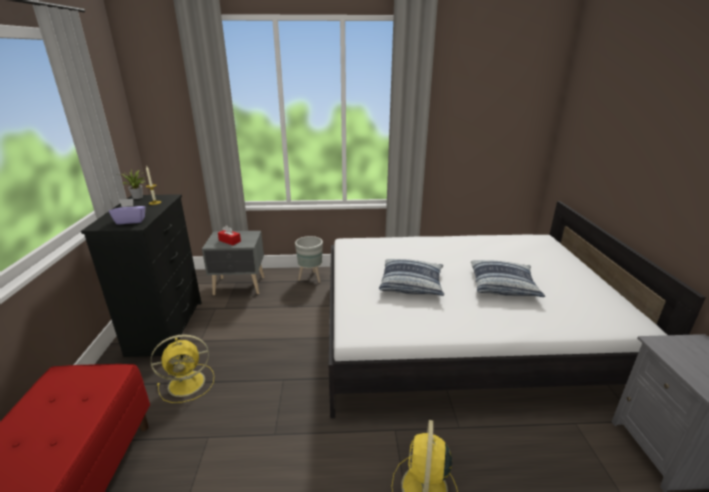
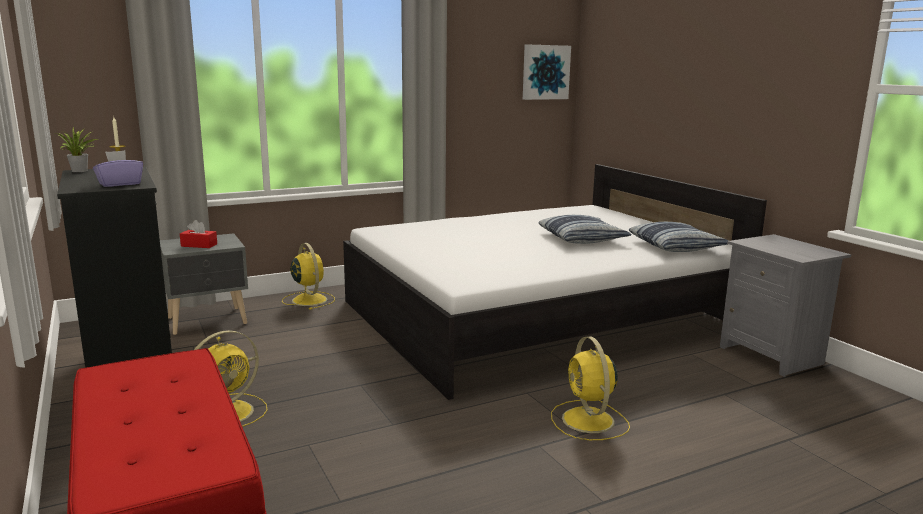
camera: 25 degrees left, 10 degrees down
grey planter [295,236,323,283] -> yellow fan [282,243,335,310]
pillow [379,259,444,296] -> pillow moved to [629,222,728,252]
none -> picture [523,45,571,100]

